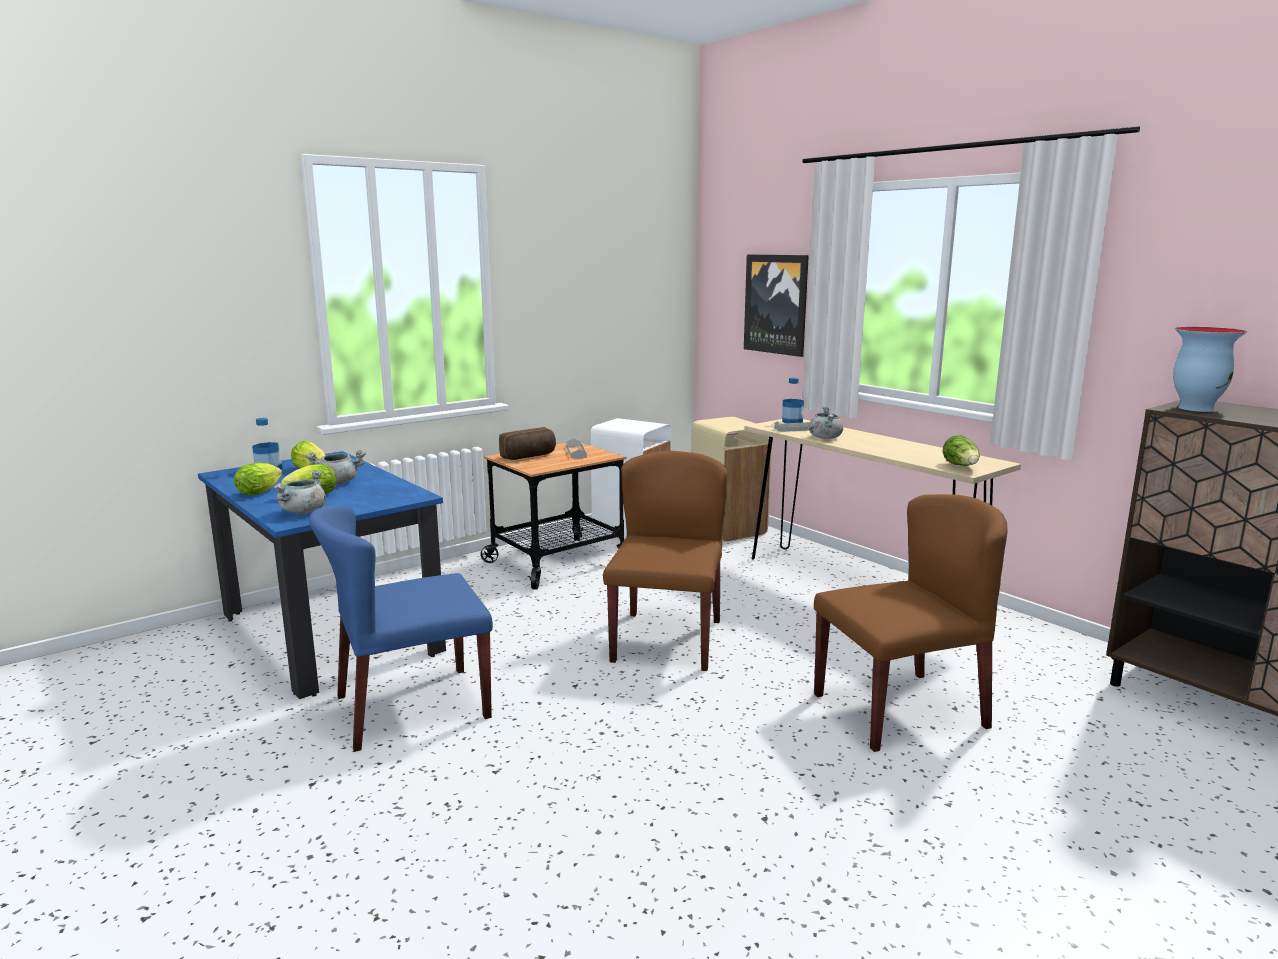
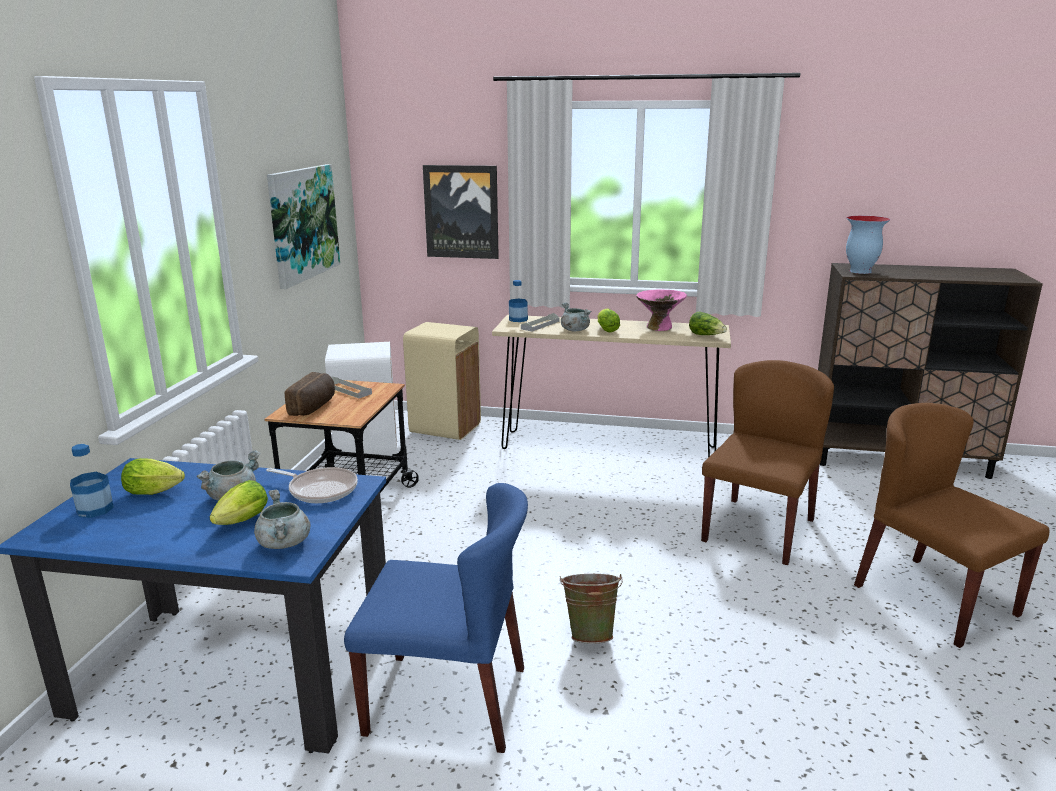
camera: 40 degrees left, 5 degrees up
lettuce [234,463,282,496] -> lettuce moved to [598,309,620,333]
blue chair [309,504,493,752] -> blue chair turned 105 degrees counterclockwise [344,483,528,753]
brown chair [603,451,728,671] -> brown chair moved to [854,403,1049,648]
none -> frying pan [266,467,358,503]
none -> picture [267,164,340,289]
none -> green bucket [560,574,623,644]
none -> pink bowl [636,290,687,331]

